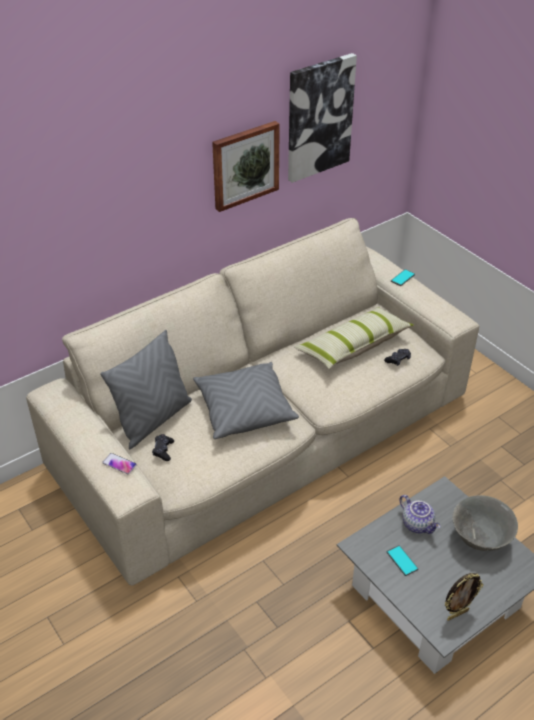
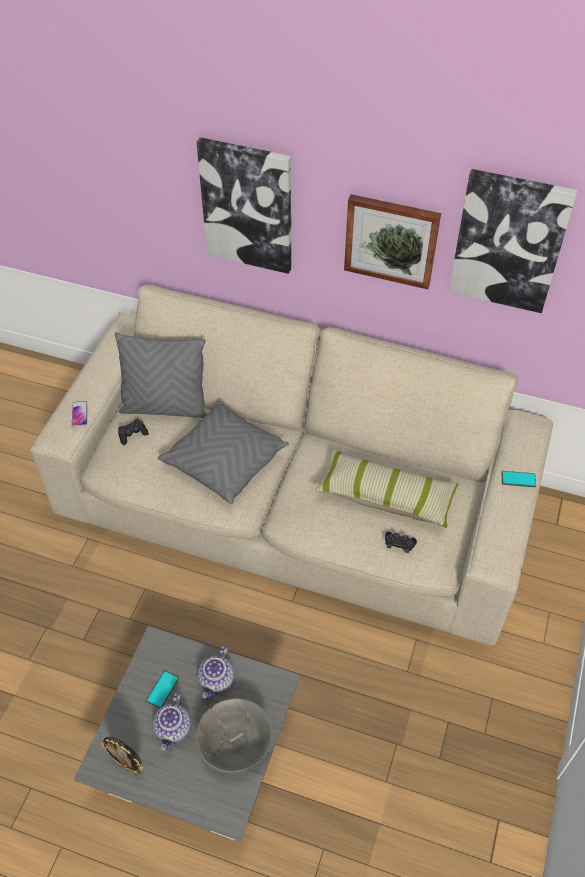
camera: 55 degrees right, 10 degrees up
none -> teapot [153,692,191,751]
none -> picture [197,137,291,274]

